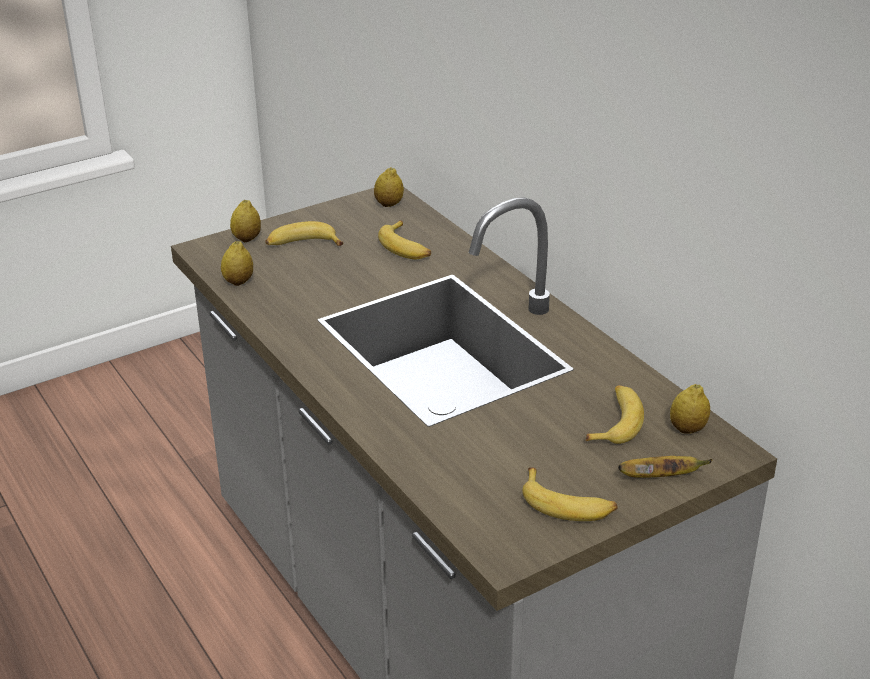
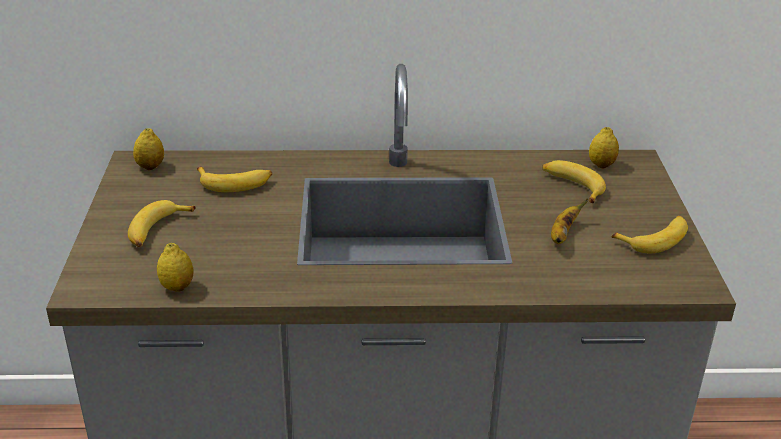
camera: 60 degrees left, 0 degrees up
lemon [230,200,261,242] -> none
banana [618,456,713,478] -> banana moved to [551,199,588,244]

